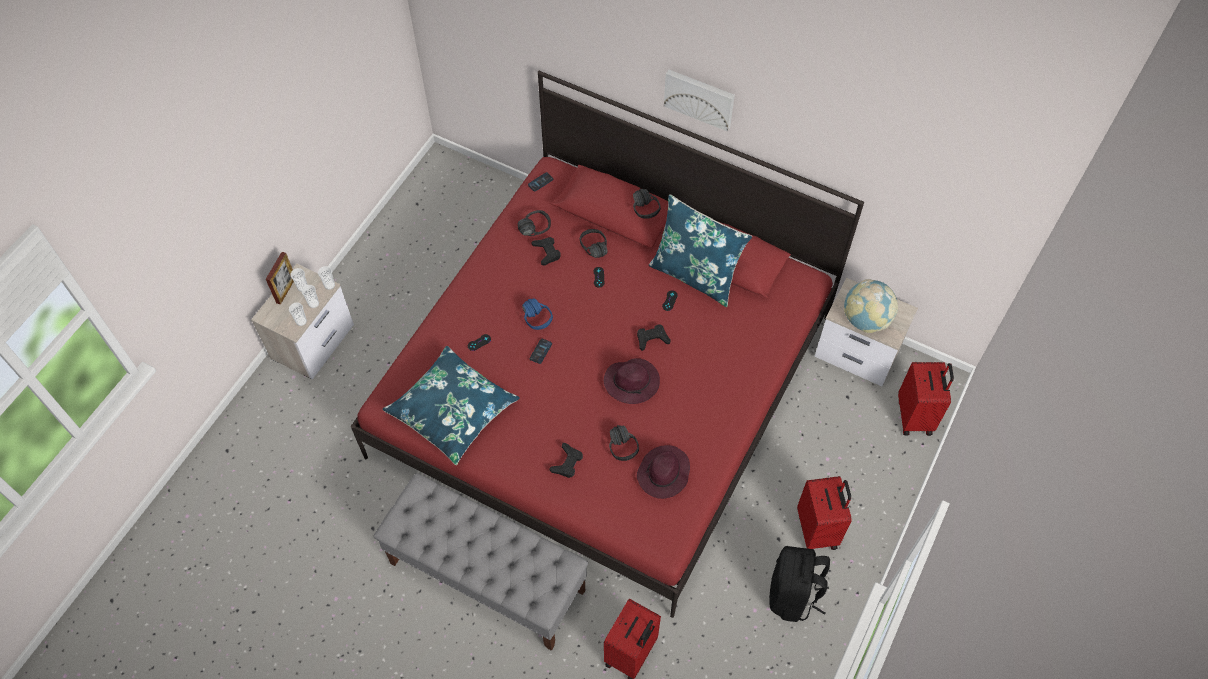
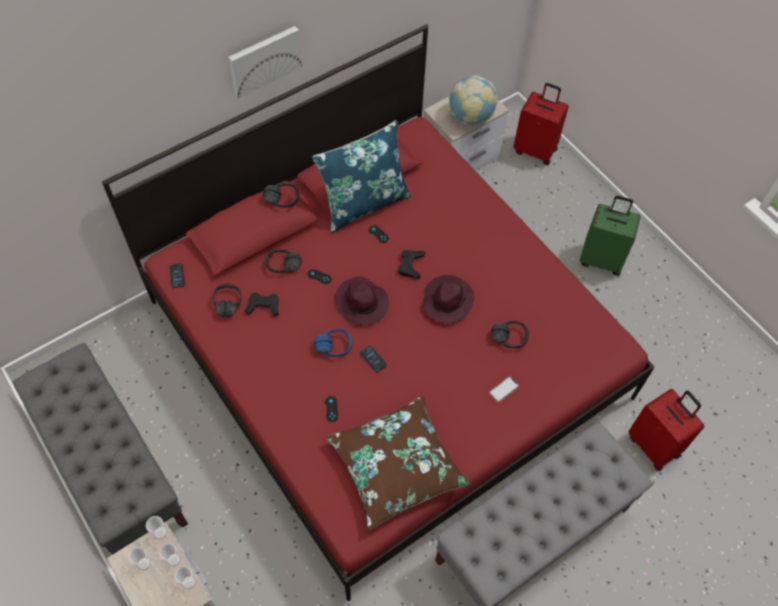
camera: 65 degrees left, 0 degrees up
picture frame [266,252,294,305] -> none
blue pillow [383,346,520,465] -> brown pillow [327,396,470,530]
black game controller [549,443,583,478] -> phone [489,377,519,402]
purple hat [637,445,690,499] -> purple hat moved to [335,276,389,325]
black backpack [769,546,830,622] -> none
red suitcase [797,476,852,550] -> green suitcase [580,196,641,276]
none -> grey bench [13,343,188,554]

